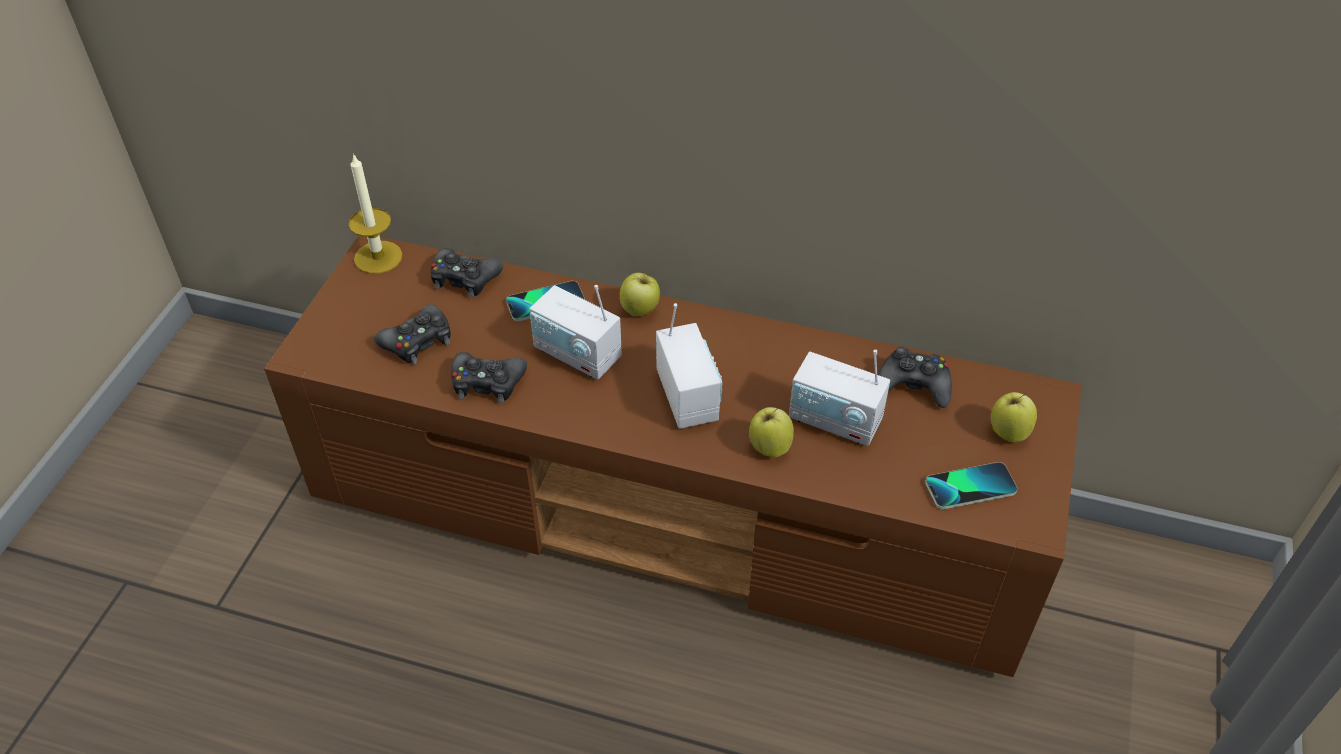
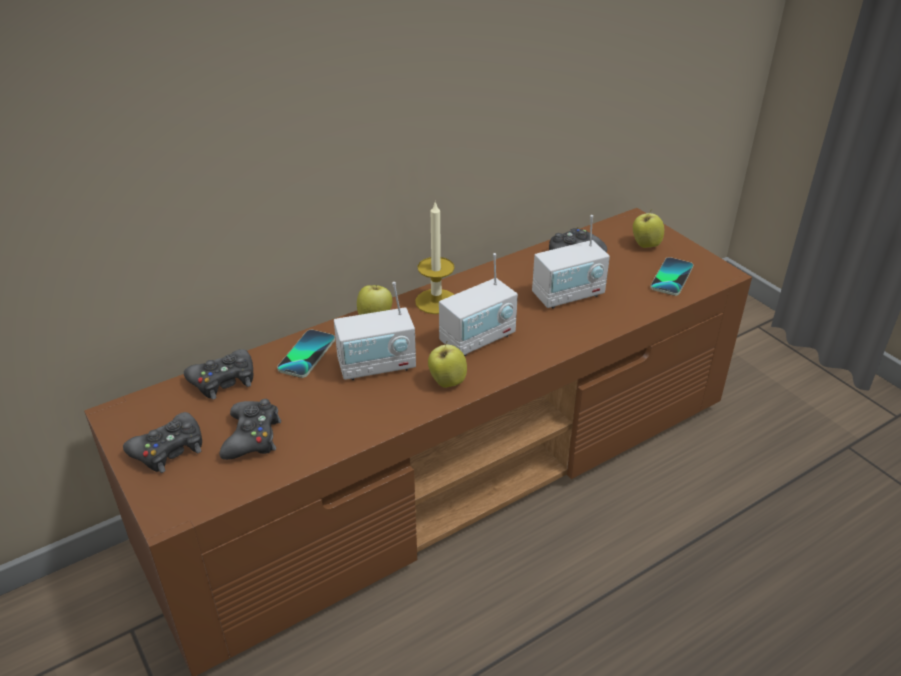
camera: 50 degrees left, 10 degrees down
candle [348,153,403,274] -> candle moved to [415,202,455,314]
black game controller [451,352,527,404] -> black game controller moved to [123,412,202,473]
radio [656,303,722,429] -> radio turned 120 degrees clockwise [439,253,518,356]
apple [749,407,794,458] -> apple moved to [428,342,467,388]

